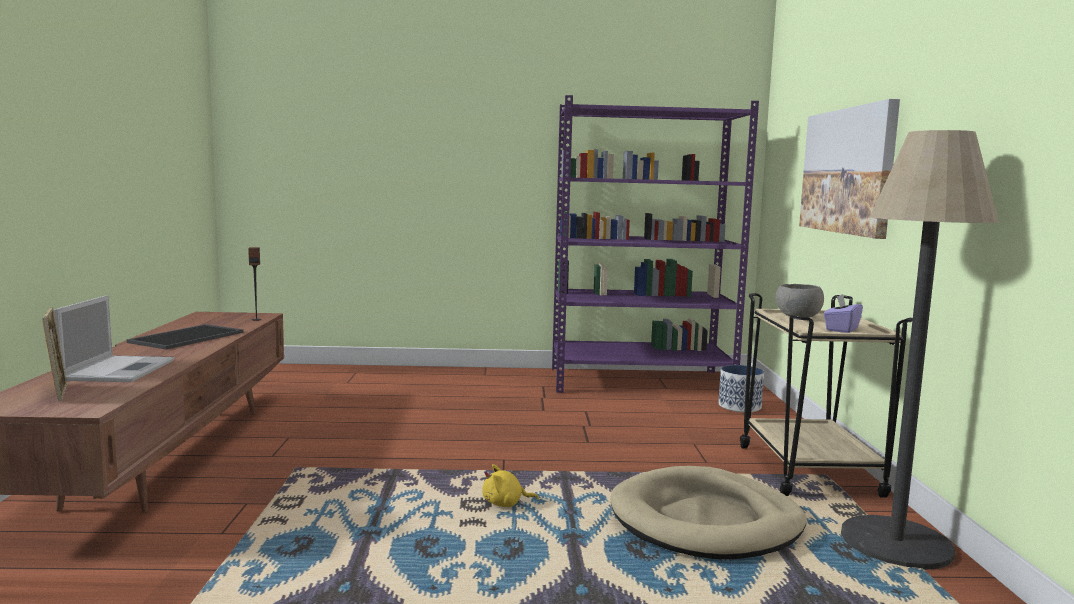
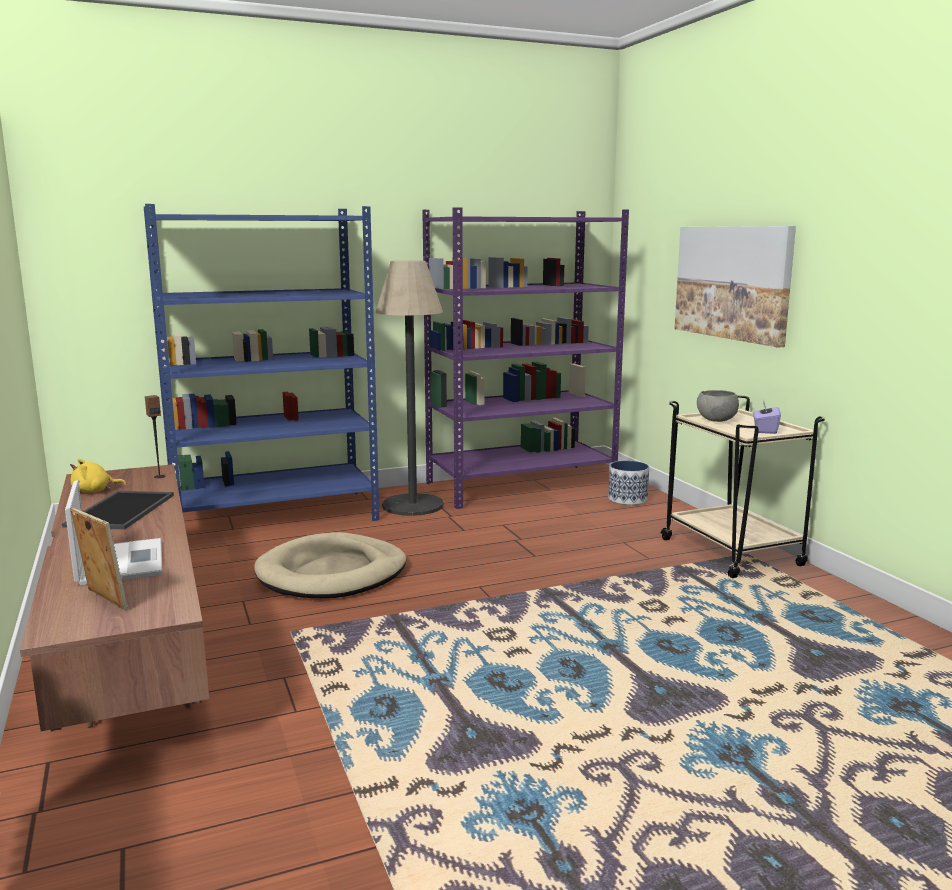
camera: 20 degrees left, 5 degrees up
yellow plush toy [482,464,539,507] -> yellow plush toy moved to [70,459,126,493]
beige dog bed [610,466,807,559] -> beige dog bed moved to [254,532,407,598]
floor lamp [841,130,999,570] -> floor lamp moved to [375,260,444,516]
none -> blue bookcase [144,204,380,521]

